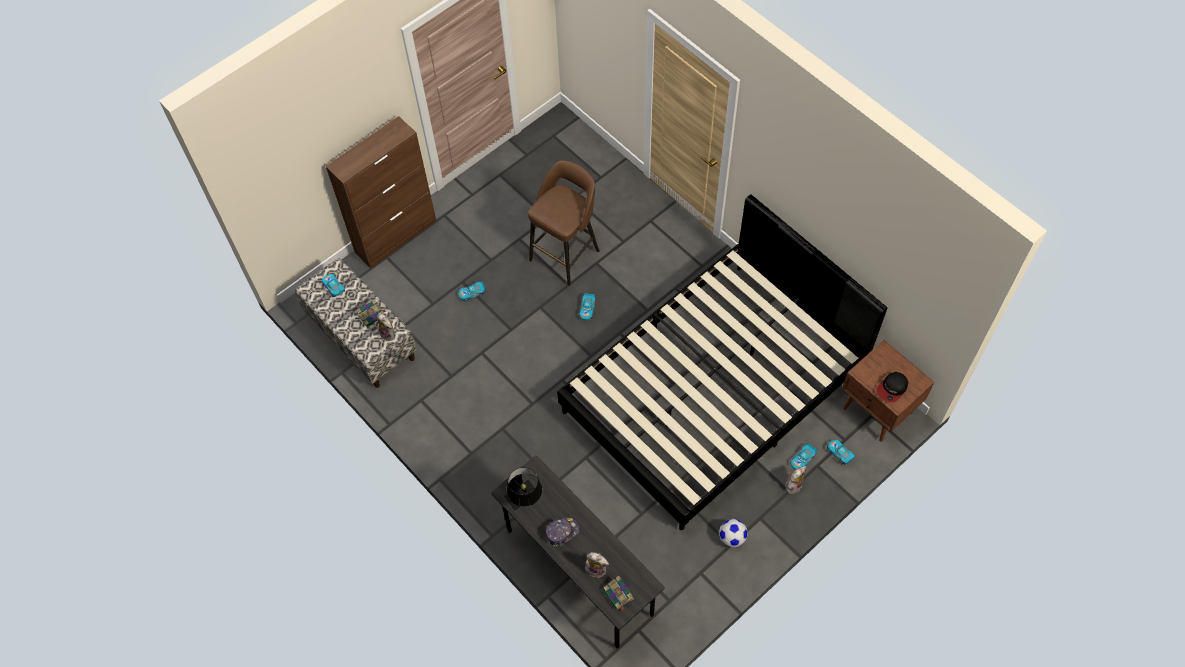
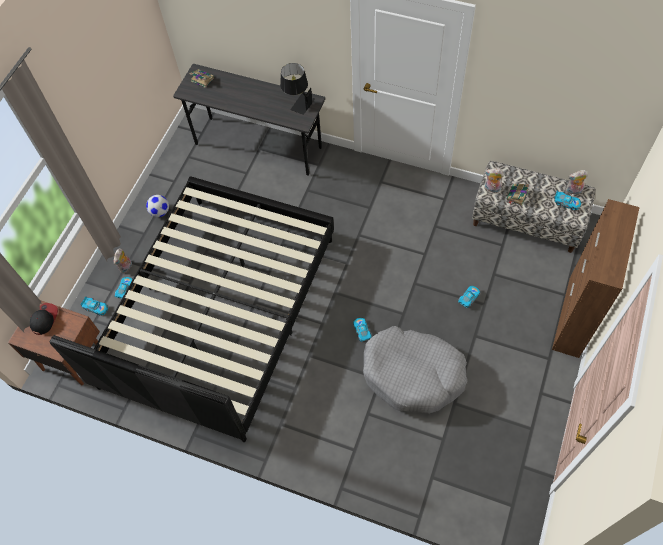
camera: 155 degrees right, 0 degrees up
brown stool [528,160,600,286] -> grey dog bed [363,326,468,414]
cap [546,517,579,547] -> none
plush toy [584,552,609,578] -> plush toy moved to [566,170,588,195]

